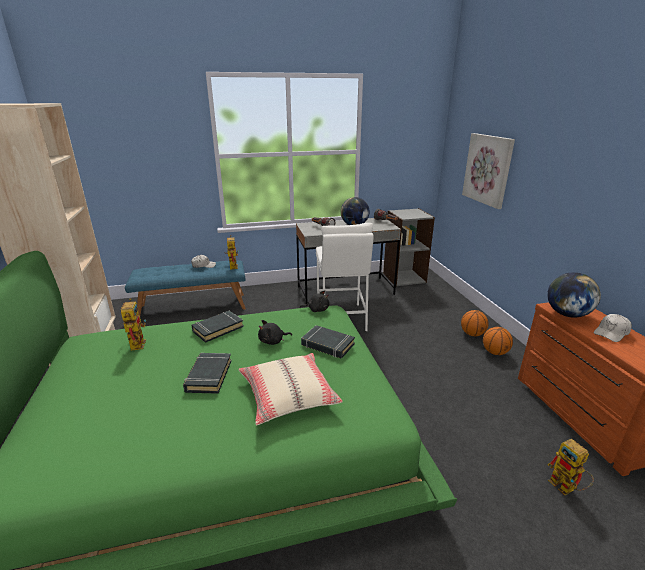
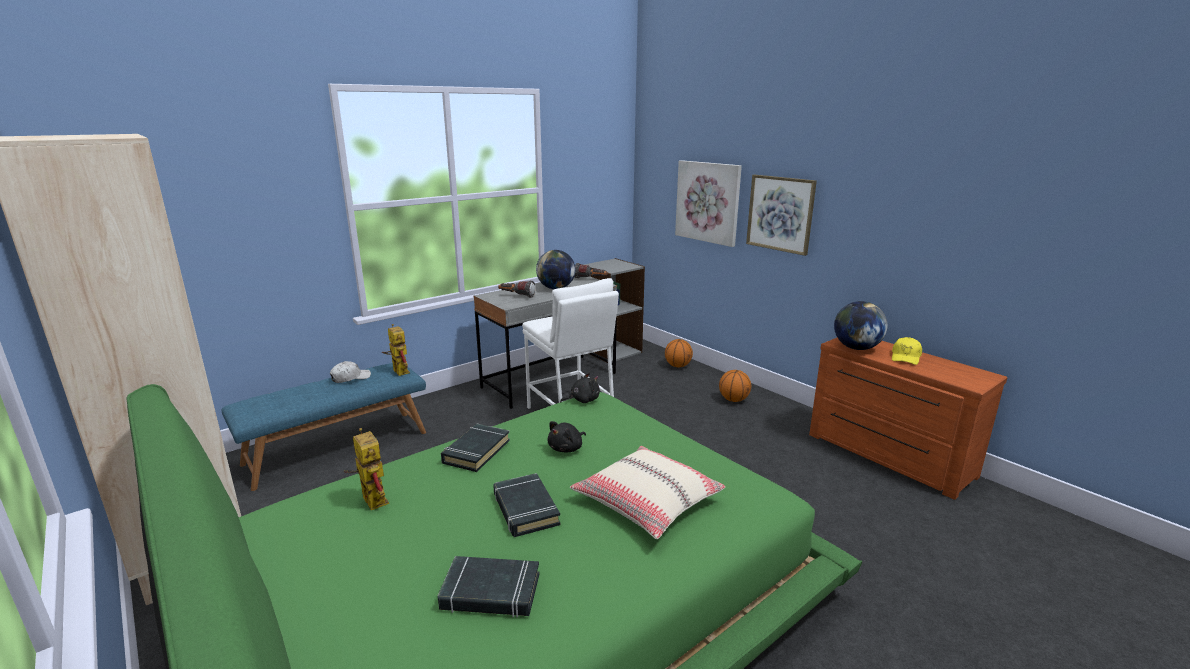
camera: 25 degrees left, 5 degrees down
black book [301,325,355,359] -> black book moved to [438,556,539,617]
basketball [483,327,513,355] -> basketball moved to [665,339,693,368]
toy robot [547,439,594,495] -> none
white cap [594,314,632,342] -> yellow cap [892,337,922,365]
none -> picture [746,175,817,256]

